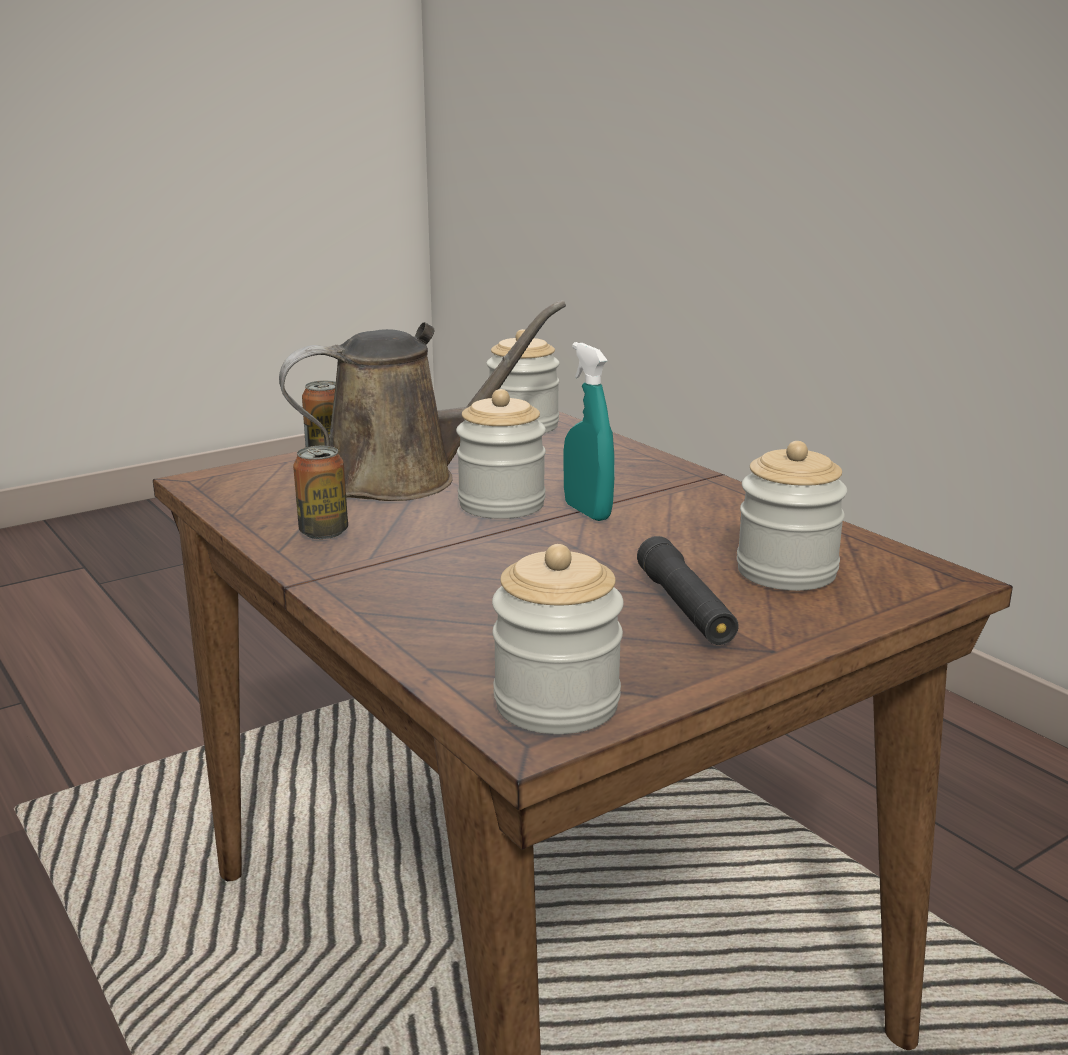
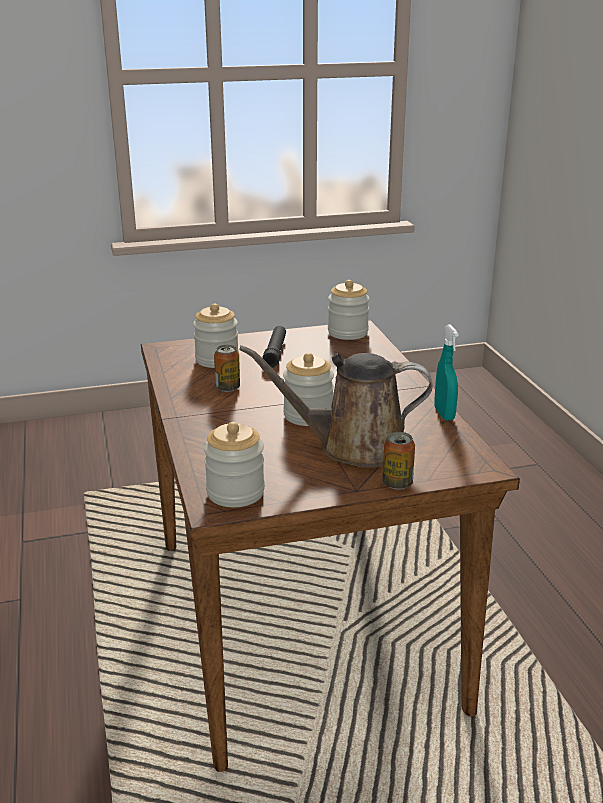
camera: 160 degrees left, 5 degrees up
can [293,446,348,539] -> can moved to [214,345,240,392]
turquoise spray bottle [563,342,615,521] -> turquoise spray bottle moved to [435,324,459,420]

